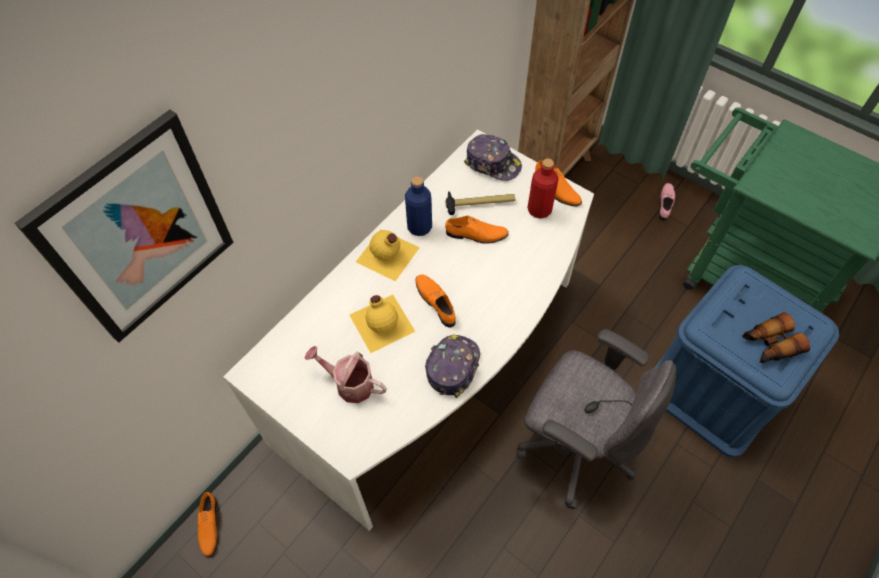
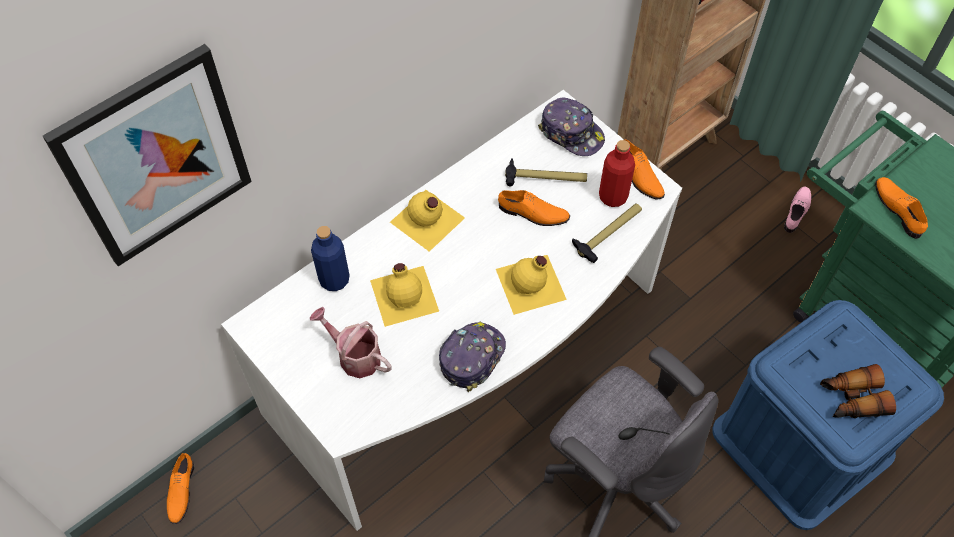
camera: 10 degrees right, 0 degrees up
blue bottle [405,176,432,236] -> blue bottle moved to [311,226,350,291]
orange shoe [415,274,456,328] -> orange shoe moved to [875,177,928,239]
none -> yellow bottle [496,255,567,315]
none -> hammer [572,203,642,263]

